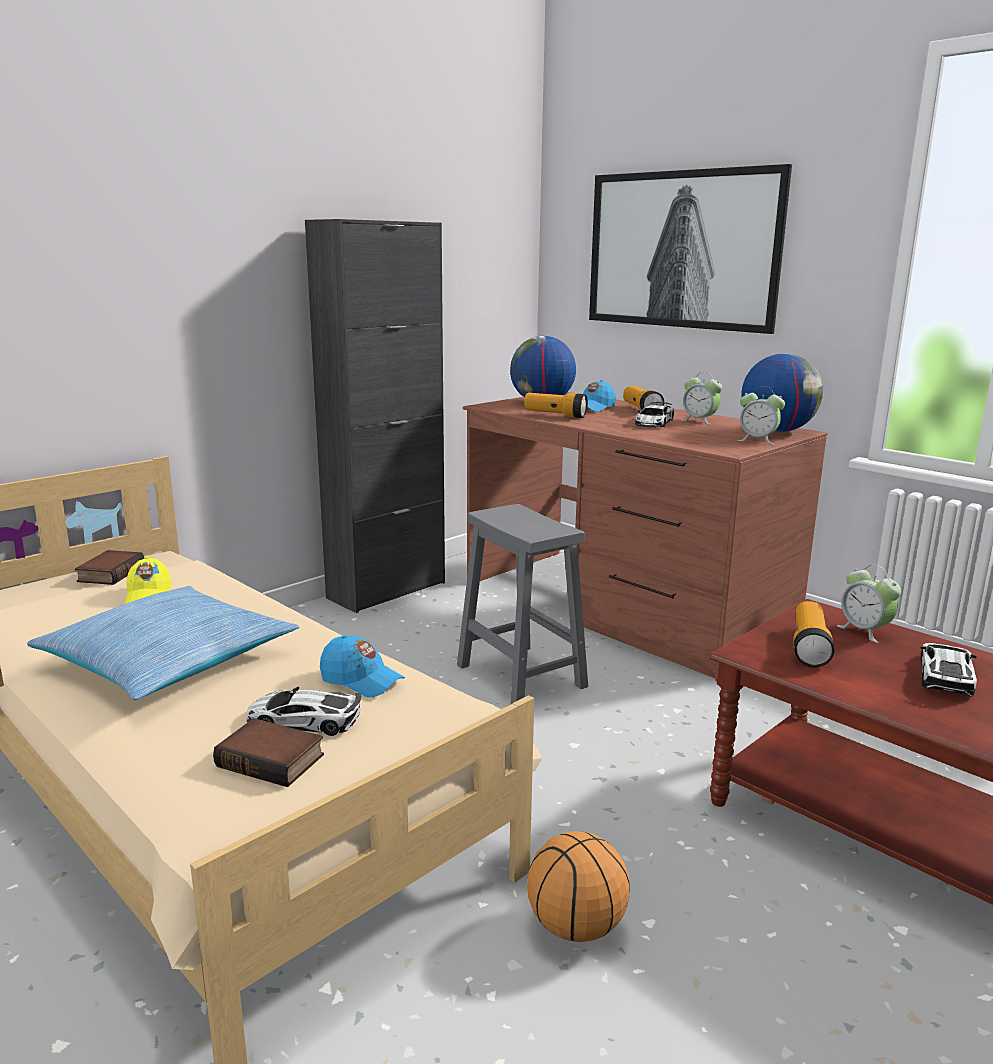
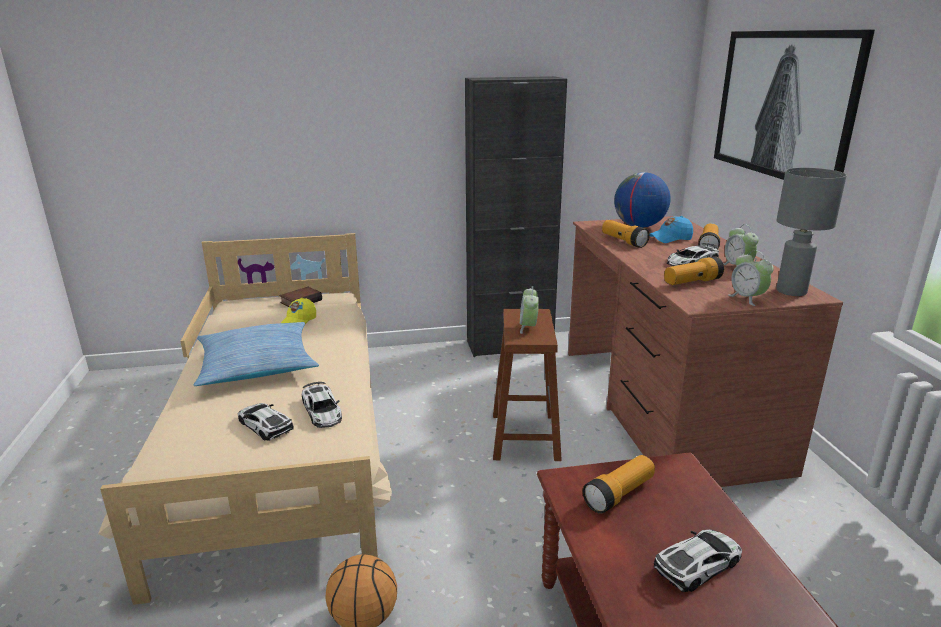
camera: 35 degrees right, 5 degrees up
book [213,718,324,787] -> none
blue cap [320,635,405,697] -> toy car [302,382,342,428]
grey stool [457,504,588,705] -> brown stool [493,309,562,461]
globe [741,354,823,432] -> grey table lamp [776,168,847,296]
alarm clock [837,565,901,643] -> alarm clock moved to [520,286,539,334]
none -> flashlight [664,256,724,285]

